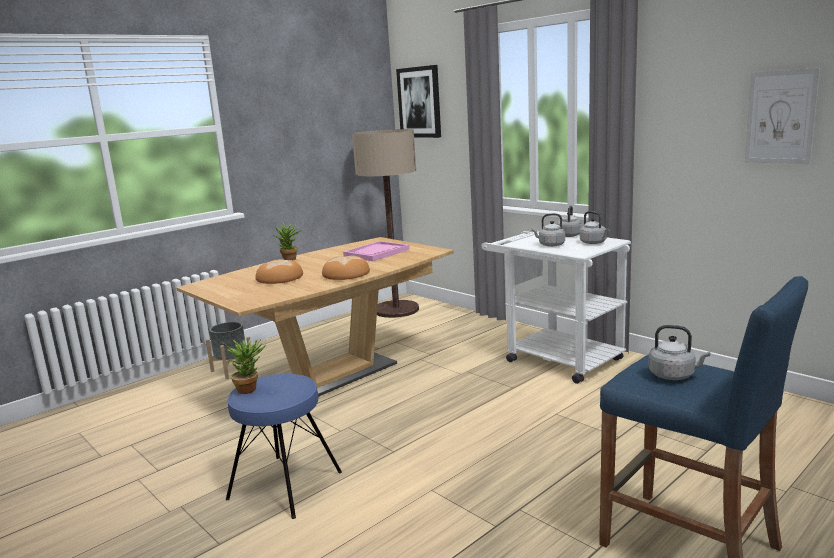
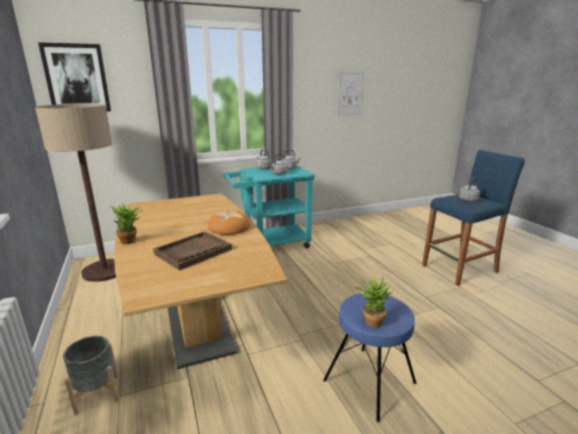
camera: 70 degrees left, 5 degrees up
bread [255,259,303,284] -> brown tray [153,231,232,270]
pink tray [343,241,409,261] -> none
white cart [482,231,631,384] -> turquoise cart [223,165,315,248]

